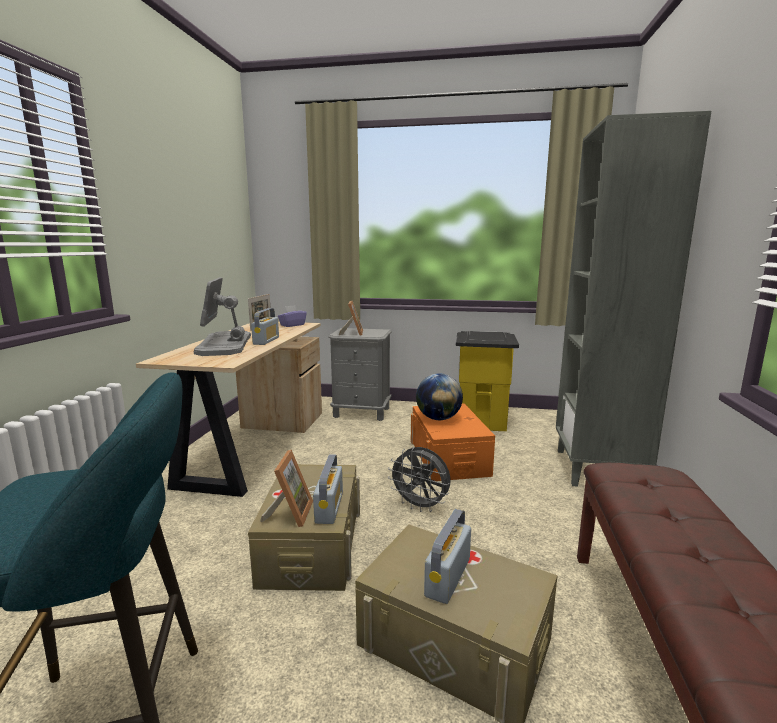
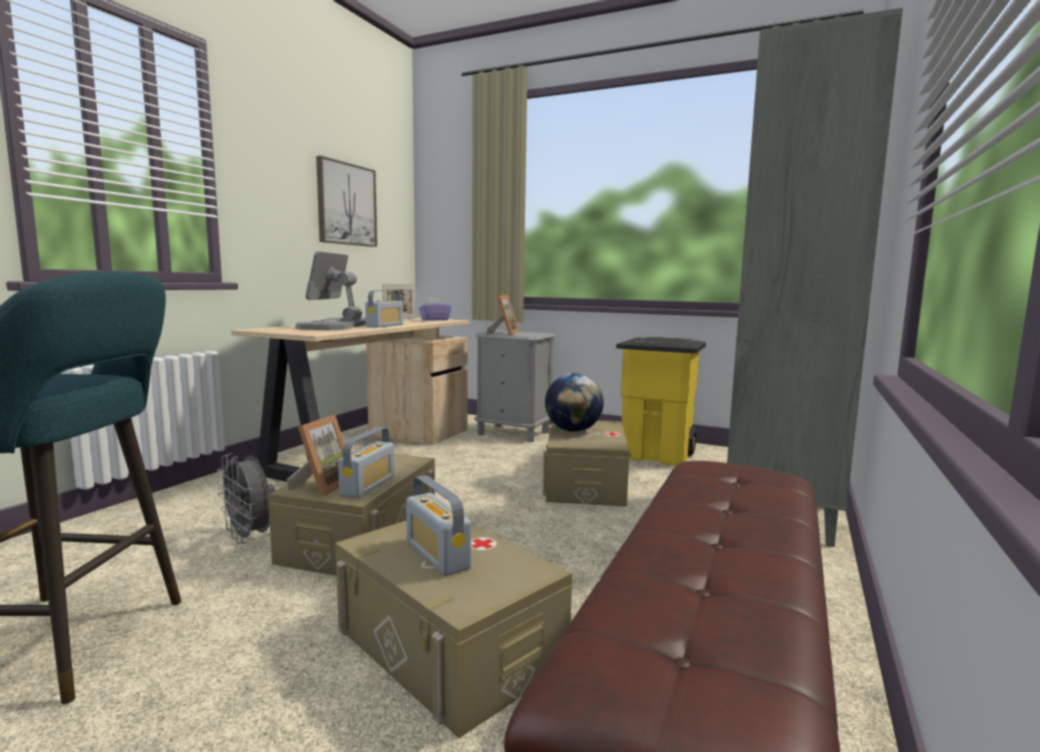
camera: 15 degrees right, 5 degrees down
grey fan [388,447,451,512] -> grey fan moved to [217,453,275,544]
orange storage box [411,403,495,481] -> beige storage box [542,420,632,507]
radio [424,509,471,604] -> radio turned 75 degrees counterclockwise [406,475,471,576]
none -> picture [316,156,377,247]

